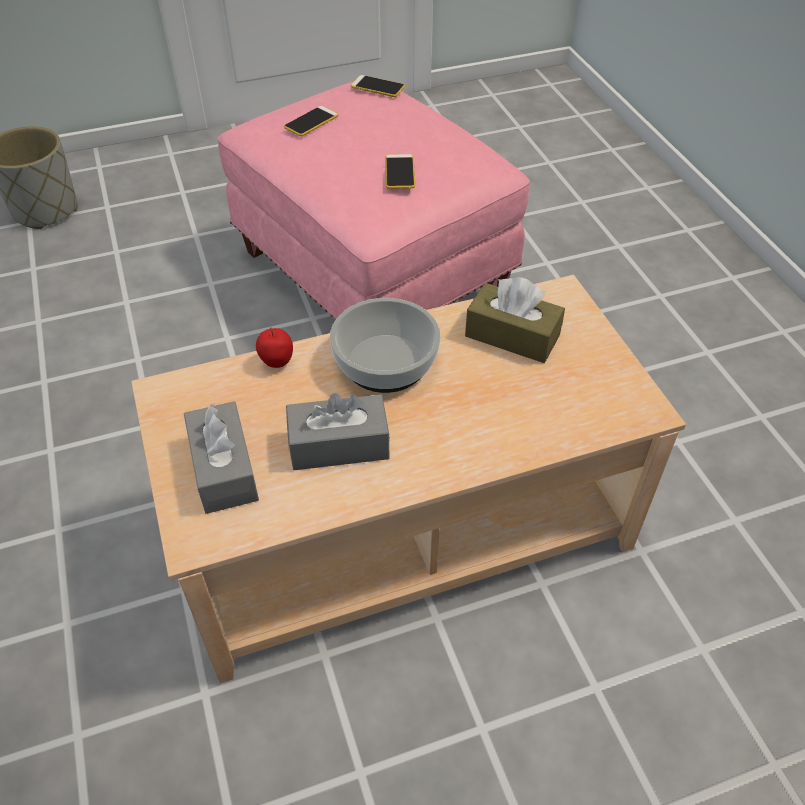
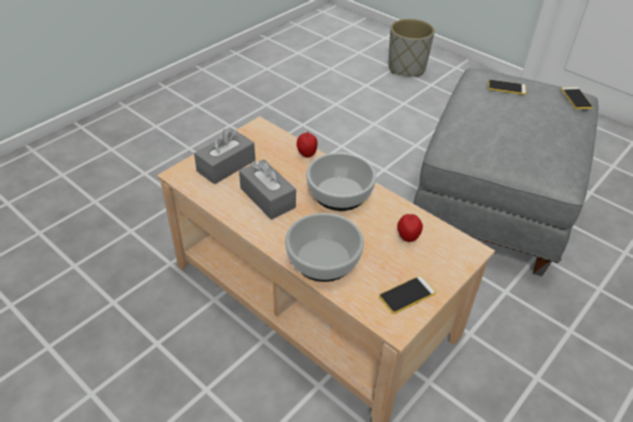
camera: 60 degrees right, 5 degrees down
pink ottoman [217,81,530,320] -> grey ottoman [413,69,598,276]
phone [385,154,415,189] -> phone moved to [379,276,436,314]
brown tissue box [465,277,565,363] -> apple [397,214,423,242]
none -> bowl [285,213,364,282]

